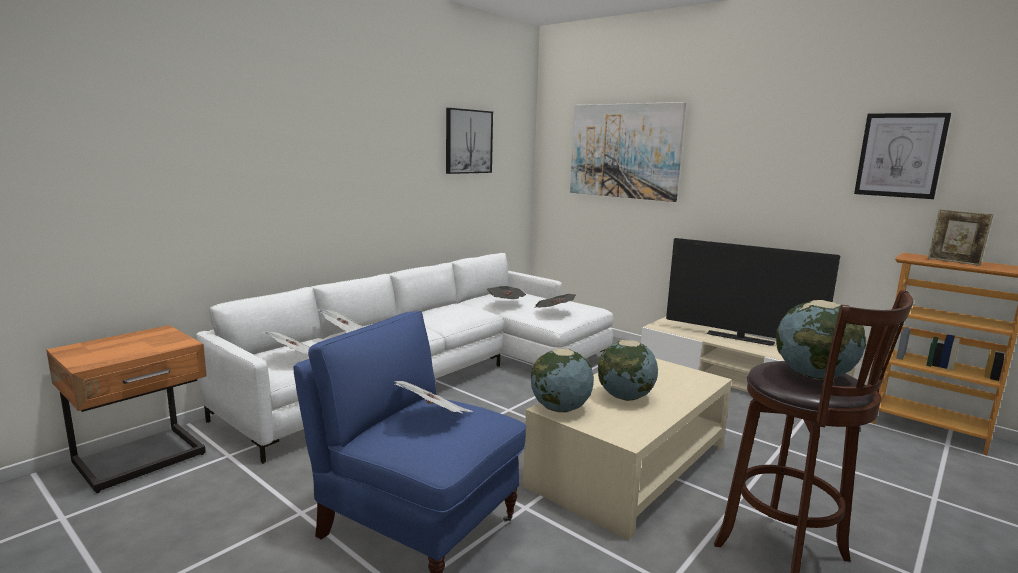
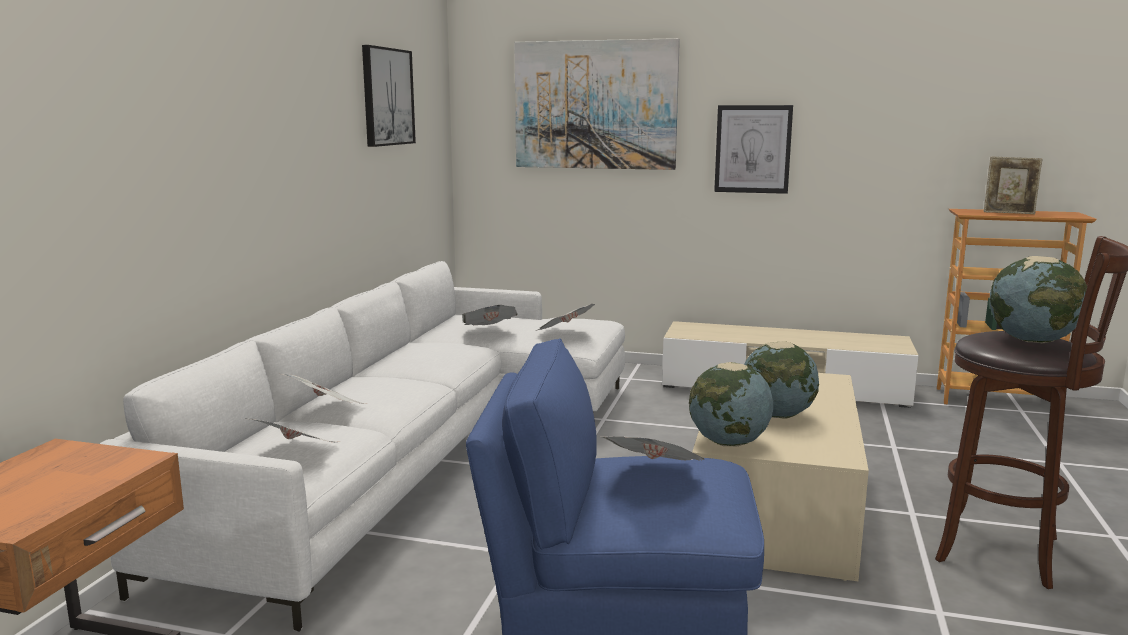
camera: 25 degrees left, 0 degrees up
television [666,238,840,346] -> none
picture [854,113,951,199] -> picture moved to [714,105,793,194]

